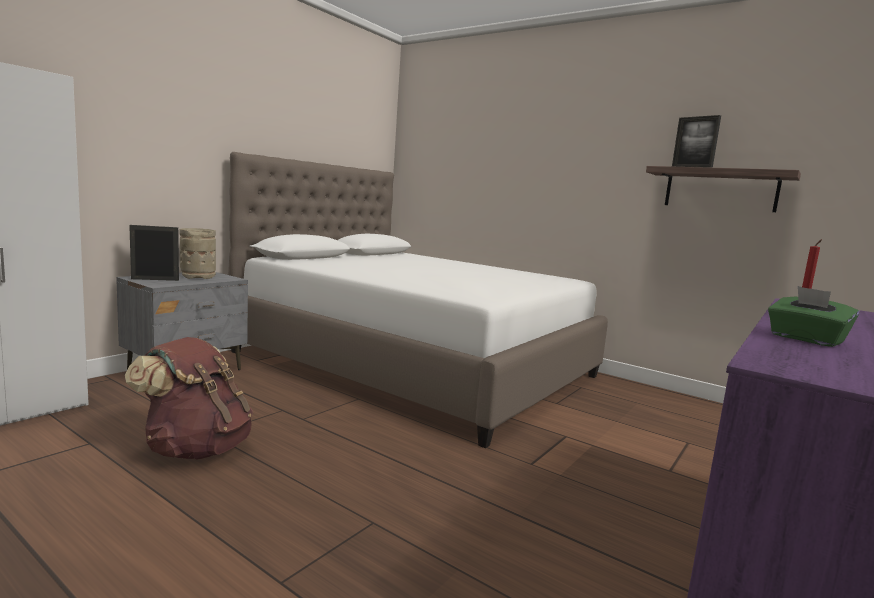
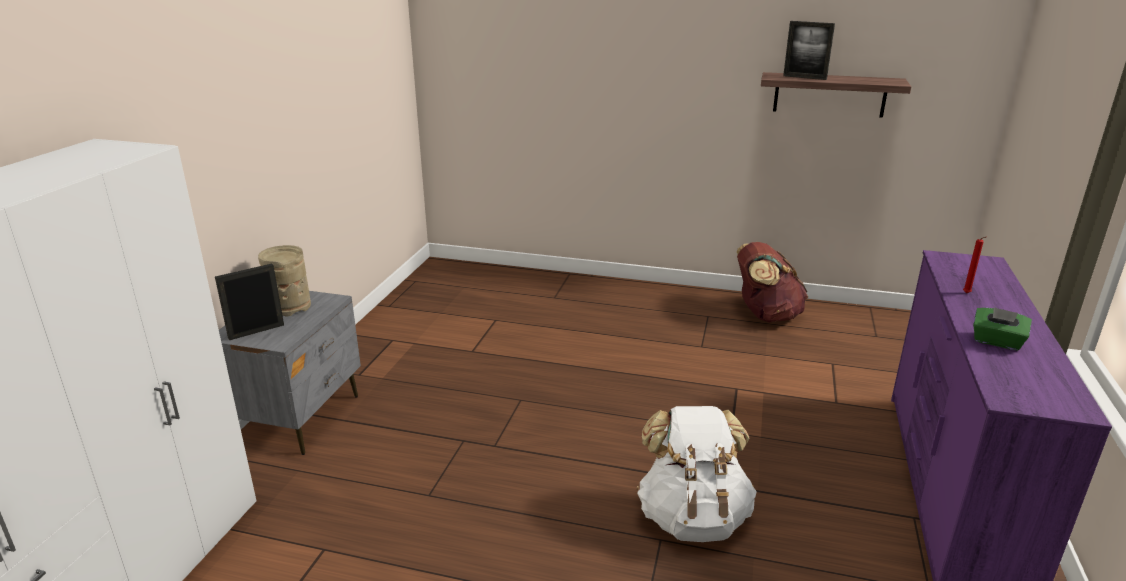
camera: 20 degrees left, 15 degrees up
brown backpack [125,337,253,460] -> brown backpack moved to [737,242,808,322]
white bed [228,152,608,448] -> none
none -> white backpack [637,406,757,542]

